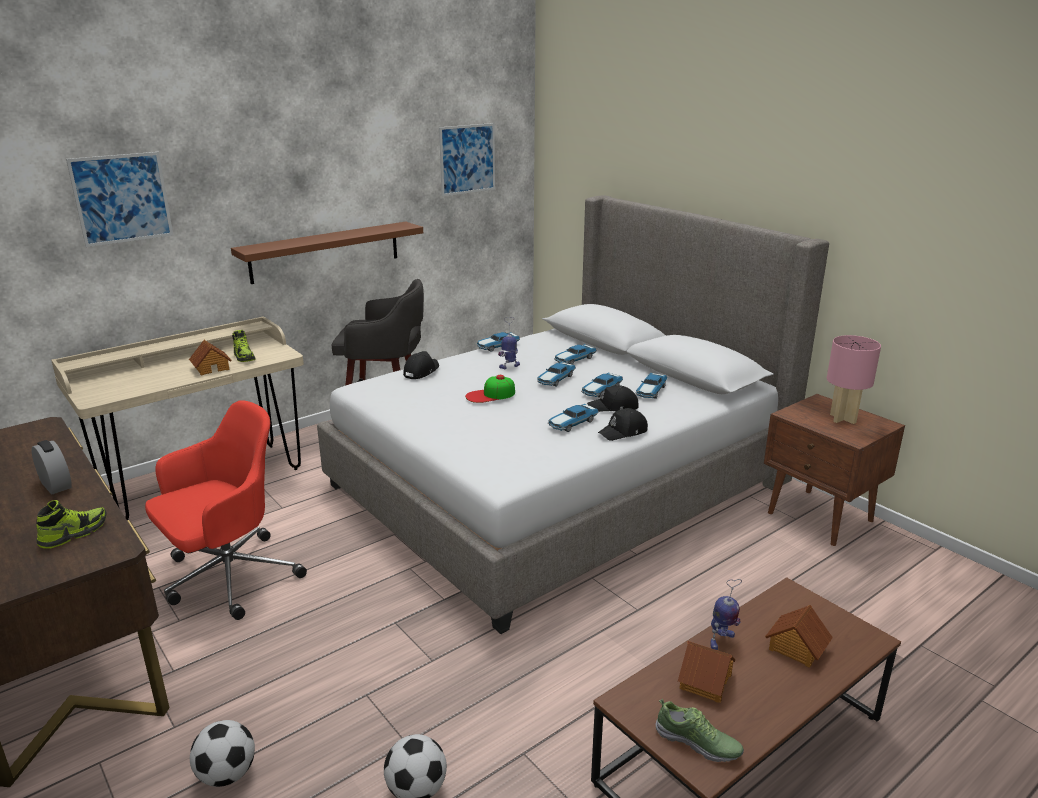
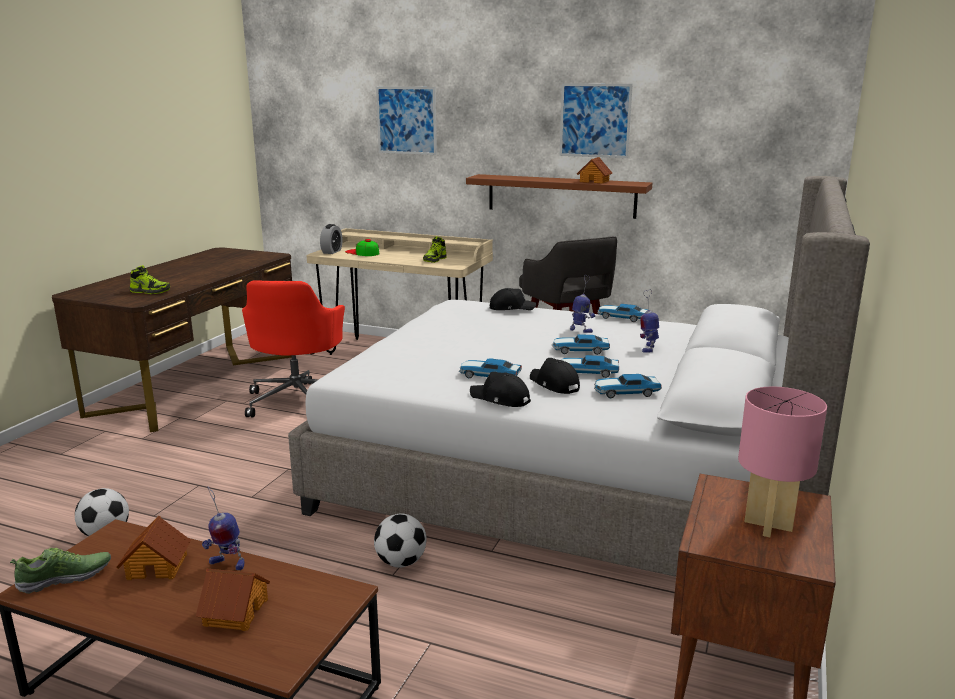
camera: 60 degrees right, 5 degrees down
alarm clock [31,440,72,494] -> alarm clock moved to [320,224,343,254]
red office chair [145,400,307,620] -> red office chair turned 75 degrees clockwise [242,280,345,417]
toy house [189,340,232,375] -> toy house moved to [577,157,612,184]
football [190,720,255,787] -> football moved to [374,513,427,568]
picture [439,123,495,196] -> picture moved to [560,83,633,158]
cap [465,375,515,403] -> cap moved to [345,239,379,256]
toy car [554,344,597,365] -> toy robot [640,289,659,353]
shoe [655,699,744,762] -> shoe turned 120 degrees counterclockwise [10,548,111,594]

